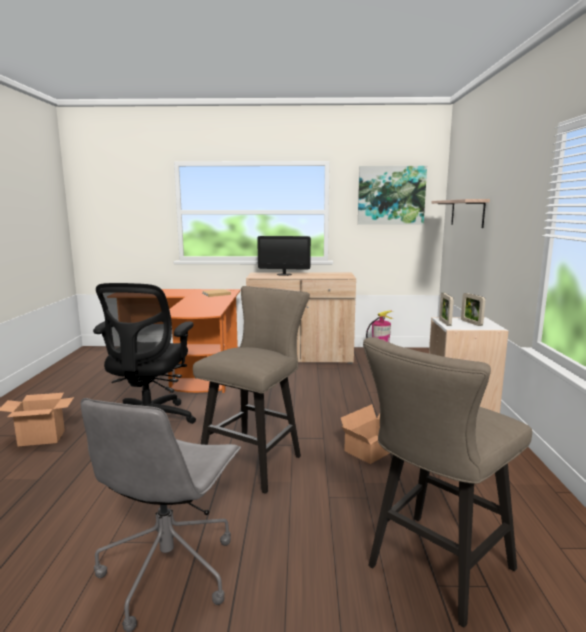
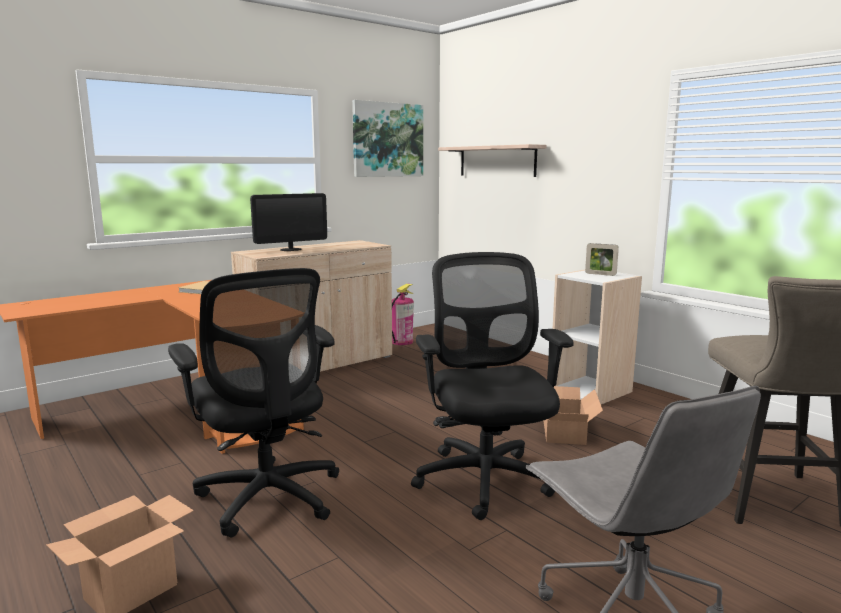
camera: 40 degrees left, 0 degrees up
beige stool [193,286,310,494] -> black office chair [411,252,574,520]
picture frame [439,293,454,326] -> none

